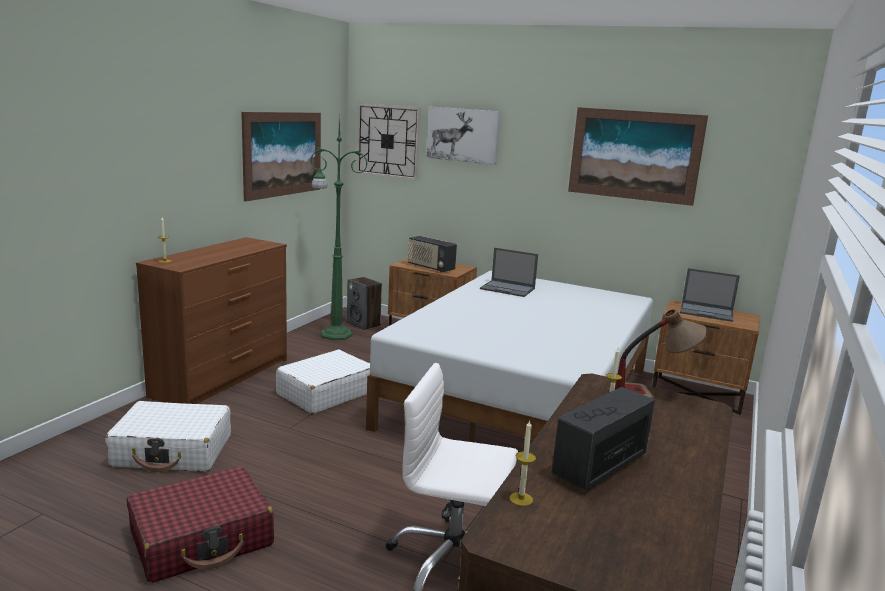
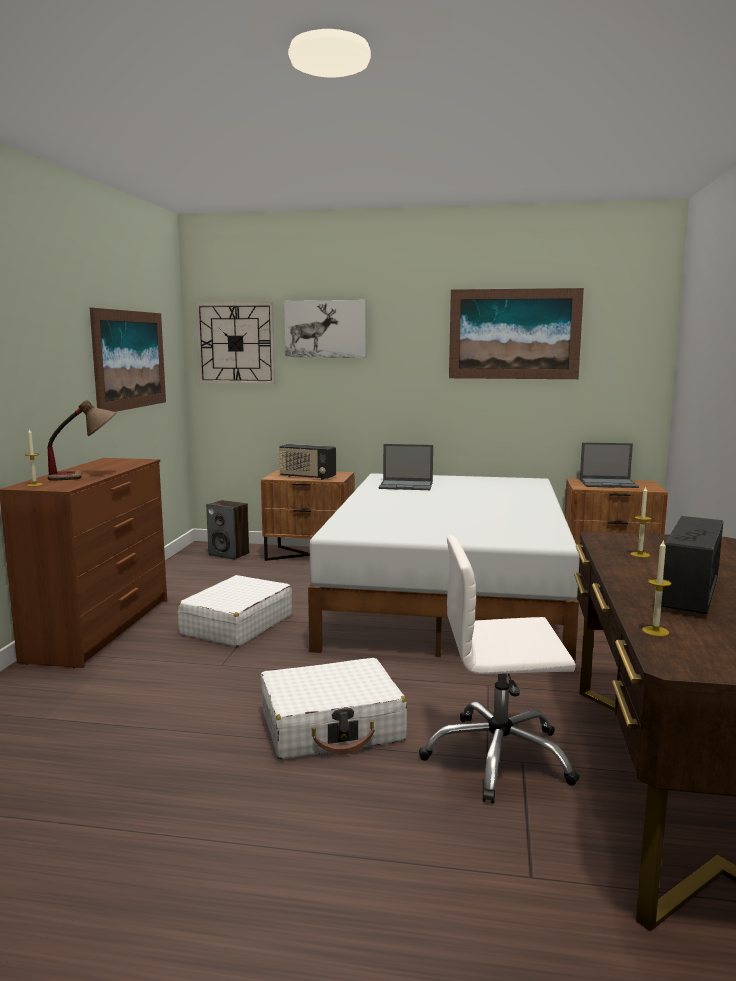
camera: 15 degrees left, 5 degrees down
white suitcase [105,401,231,472] -> white suitcase moved to [261,658,407,759]
red suitcase [127,467,274,583] -> none
green floor lamp [310,117,368,340] -> none
table lamp [614,309,707,399] -> table lamp moved to [48,400,117,481]

